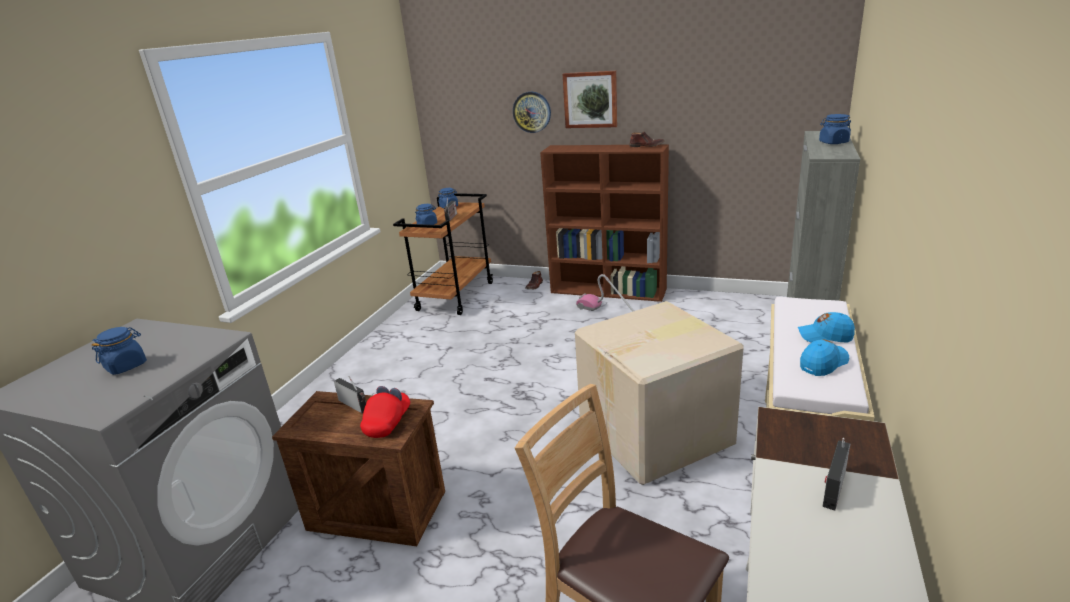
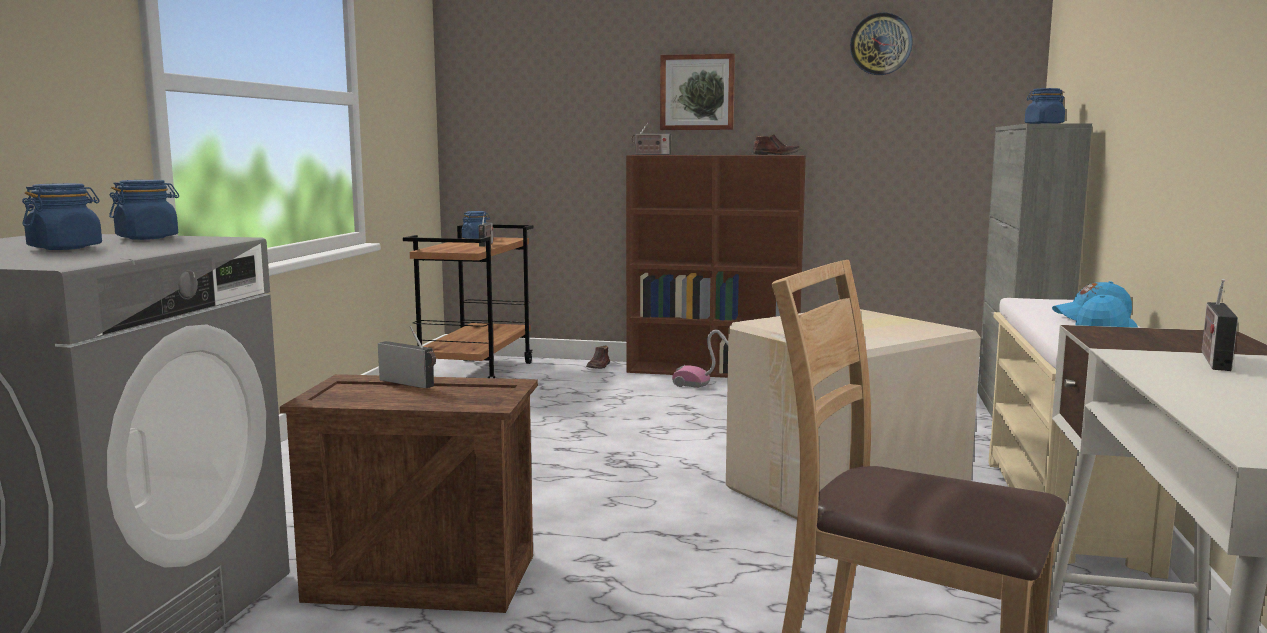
camera: 10 degrees left, 15 degrees down
red cap [360,386,410,438] -> none
blue jar [415,204,437,225] -> blue jar moved to [109,180,179,240]
wall clock [513,92,551,133] -> wall clock moved to [850,13,913,75]
none -> radio [632,122,671,155]

